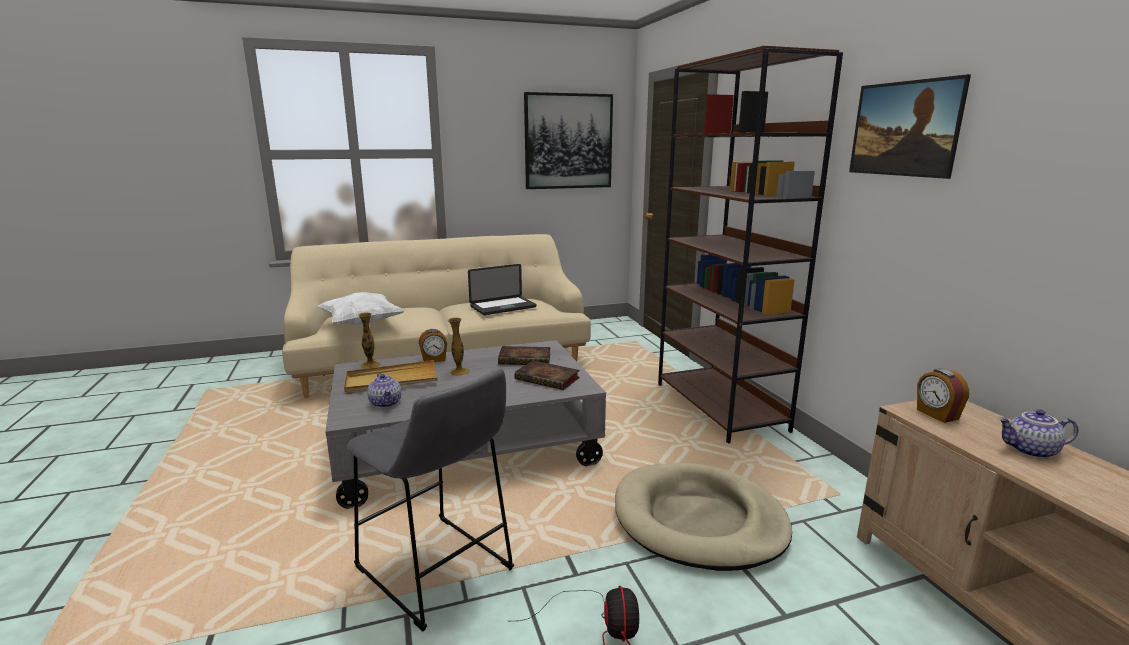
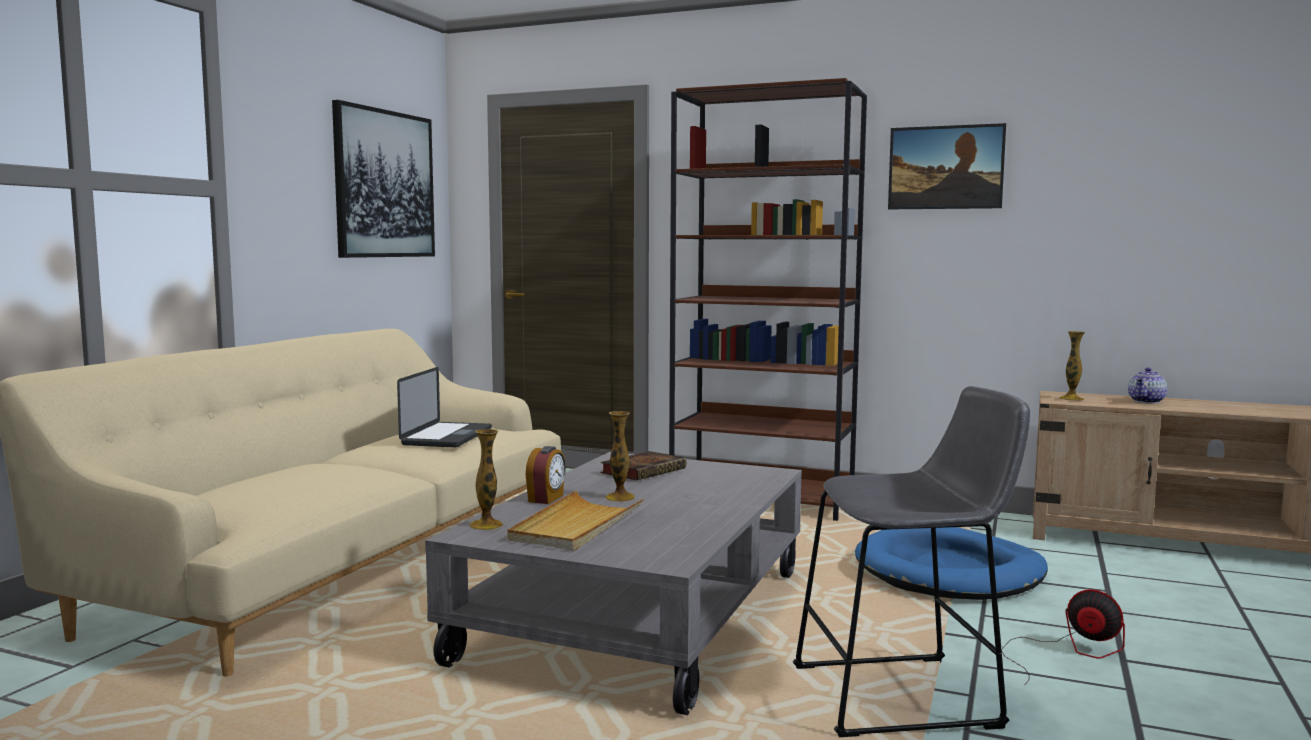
camera: 50 degrees left, 10 degrees down
white pillow [318,292,405,325] -> none
teapot [367,373,401,408] -> none
book [515,360,580,390] -> none
beige dog bed [615,463,792,571] -> blue dog bed [855,527,1048,600]
alarm clock [917,369,969,423] -> vase [1060,331,1085,401]

